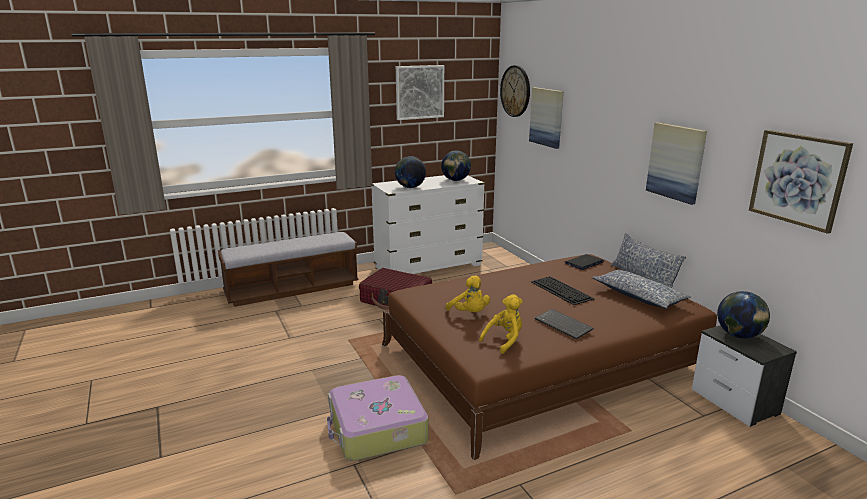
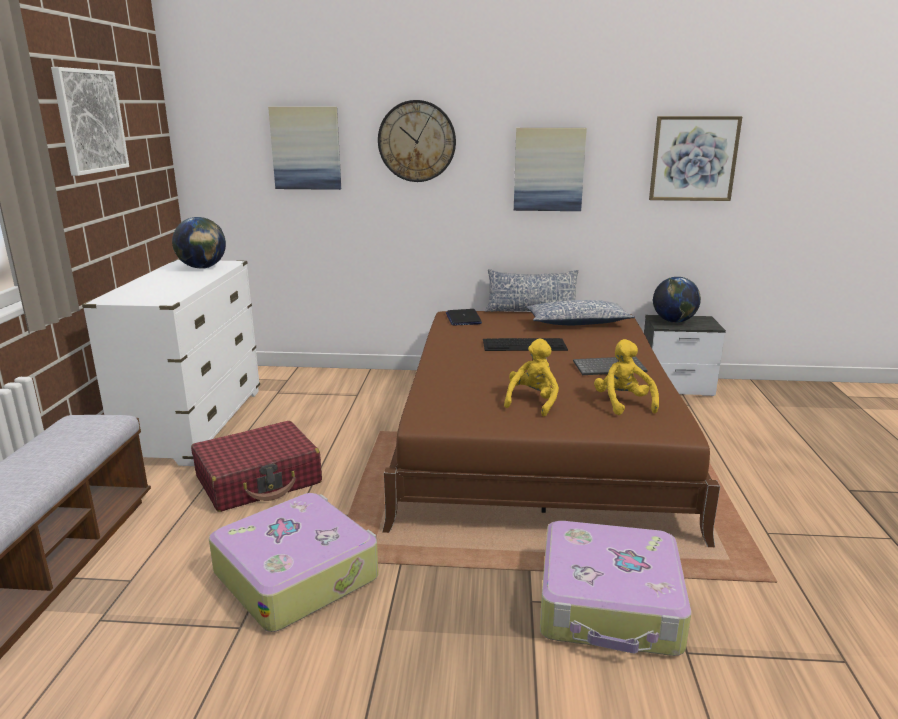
camera: 60 degrees left, 0 degrees up
globe [395,156,426,188] -> none
yellow plush toy [446,275,490,312] -> yellow plush toy turned 60 degrees counterclockwise [504,338,559,416]
wall clock [500,65,530,117] -> wall clock moved to [378,100,456,182]
none -> suitcase [209,493,378,632]

